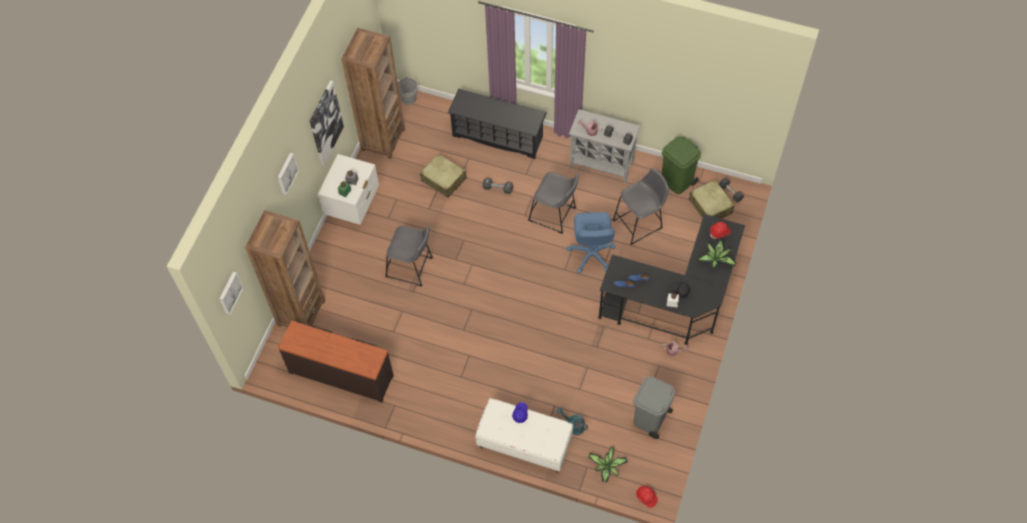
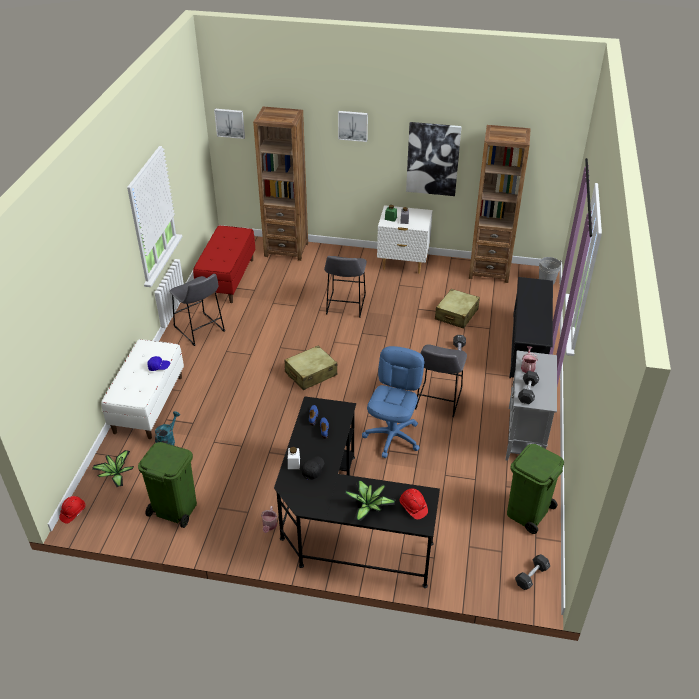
camera: 80 degrees right, 20 degrees down
brown dresser [278,320,394,403] -> red bench [193,226,255,303]
blue office chair [567,212,616,273] -> blue office chair turned 120 degrees clockwise [362,346,424,458]
grey stool [612,168,669,245] -> grey stool moved to [170,274,225,346]
grey trash can [633,376,675,439] -> green trash can [138,442,197,528]
beige suitcase [689,180,735,219] -> beige suitcase moved to [284,346,337,390]

